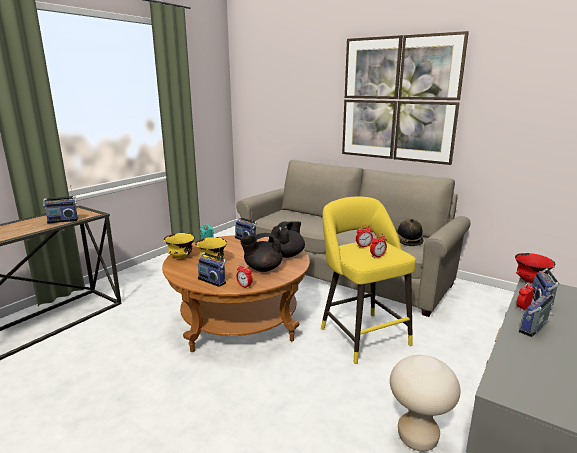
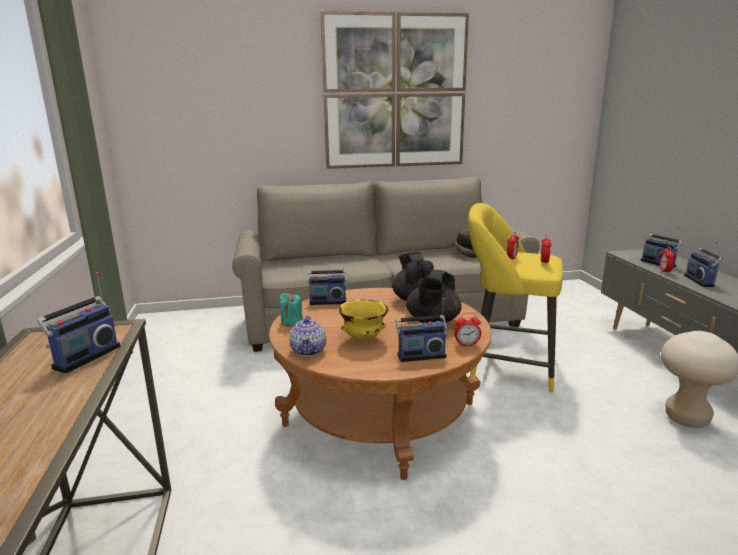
camera: 45 degrees left, 0 degrees up
yellow bowl [164,233,195,258] -> teapot [289,316,326,356]
red bowl [515,253,556,283] -> none

